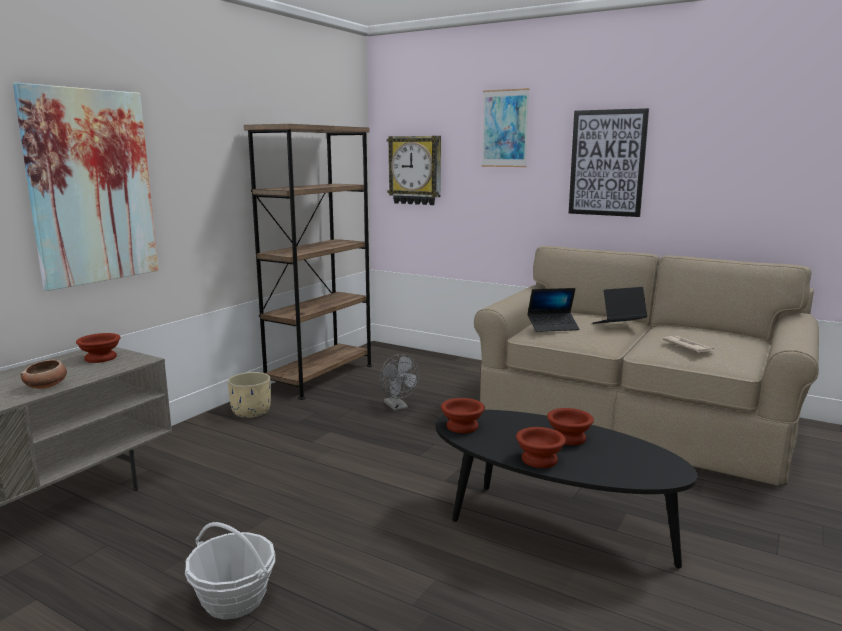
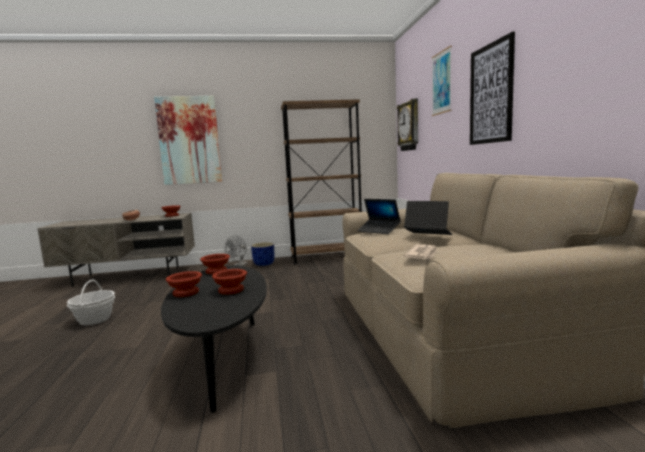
camera: 50 degrees right, 5 degrees down
beige planter [228,372,271,418] -> blue planter [251,242,274,266]
grey fan [380,354,420,411] -> grey fan moved to [225,235,248,266]

